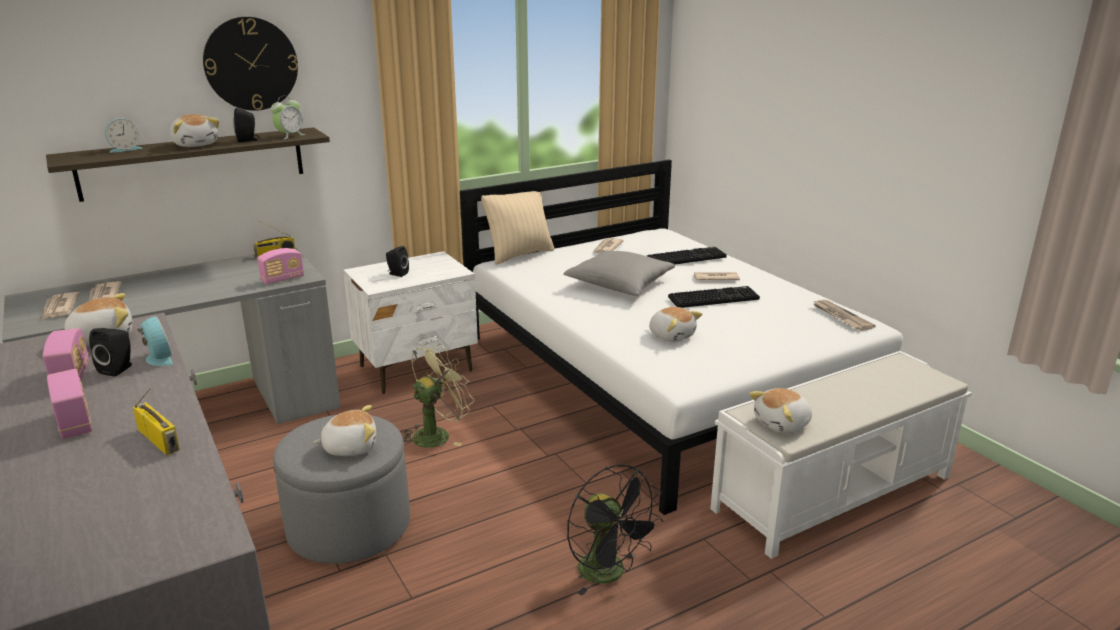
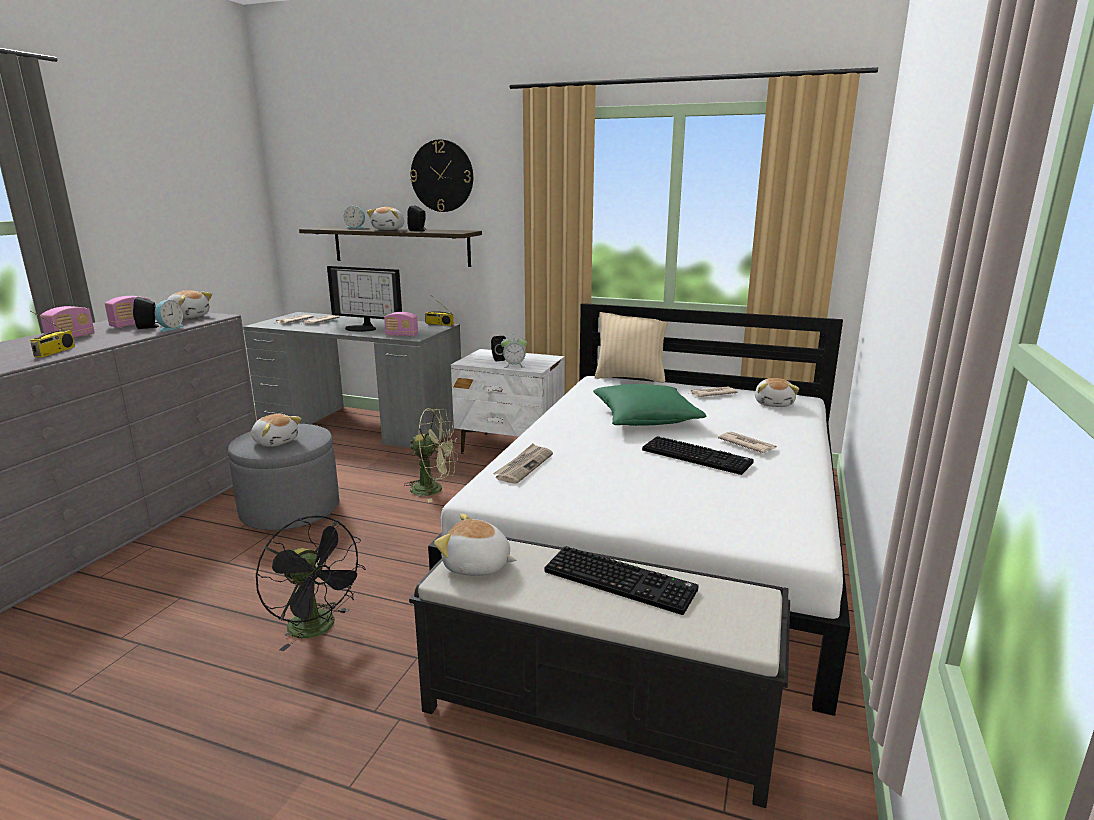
camera: 50 degrees right, 5 degrees down
alarm clock [271,96,305,139] -> alarm clock moved to [501,335,527,368]
grey pillow [563,251,675,296] -> green pillow [593,384,706,426]
black fan [567,464,663,596] -> black fan turned 60 degrees counterclockwise [256,515,366,651]
keyboard [647,247,727,264] -> keyboard moved to [545,546,699,615]
plush toy [649,307,703,342] -> plush toy moved to [755,378,799,407]
white bench [710,351,972,559] -> black bench [409,537,790,808]
newspaper [812,300,876,331] -> newspaper moved to [493,444,553,484]
none -> monitor [327,266,402,332]

